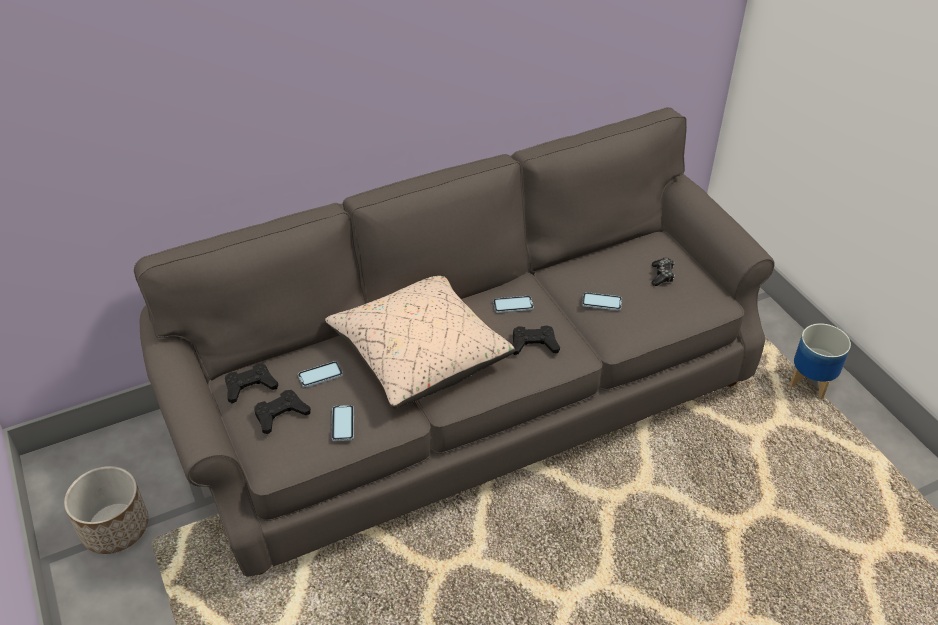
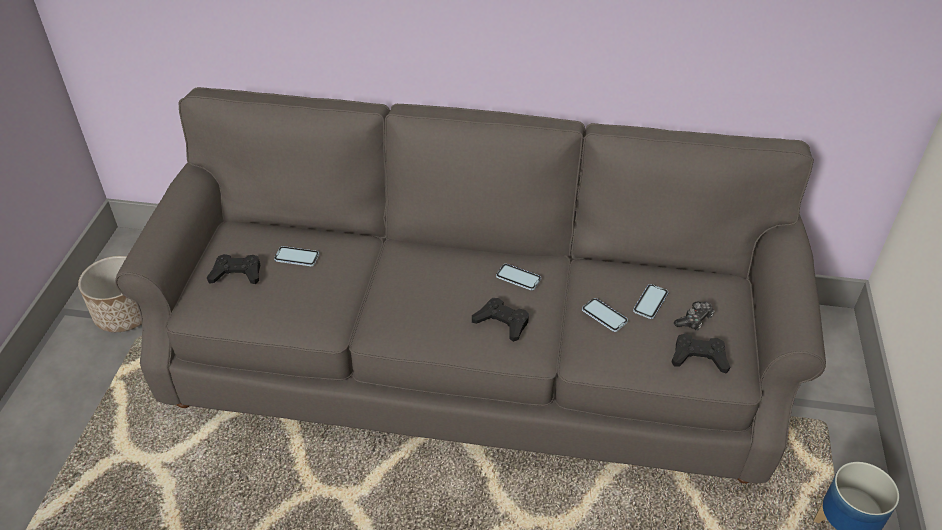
camera: 35 degrees right, 0 degrees up
black game controller [225,363,278,404] -> black game controller moved to [671,334,730,373]
beige pillow [325,276,515,409] -> none
phone [331,405,354,441] -> phone moved to [633,284,668,319]

